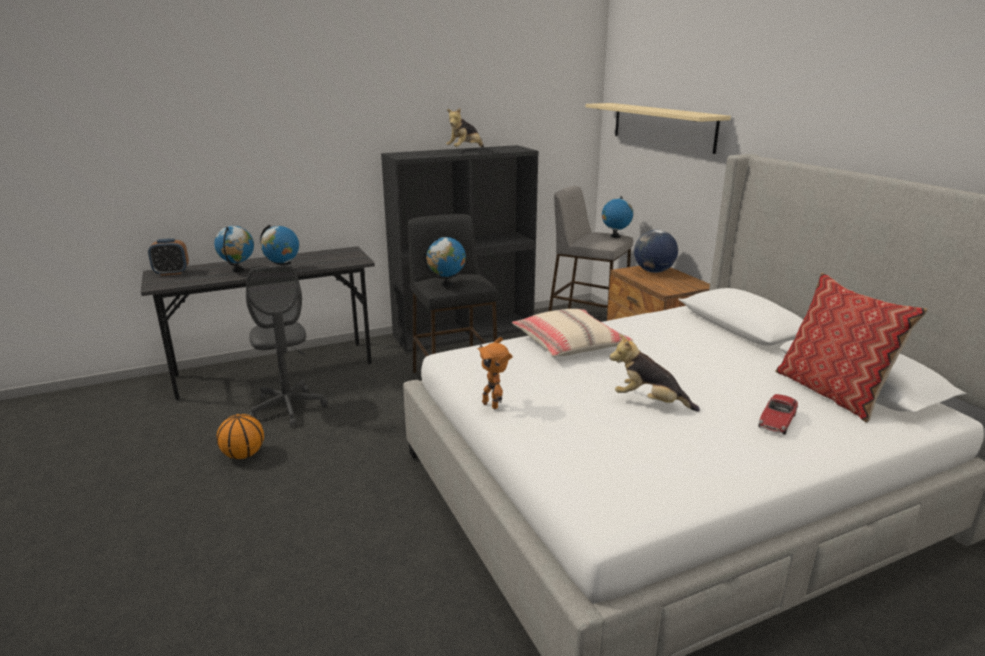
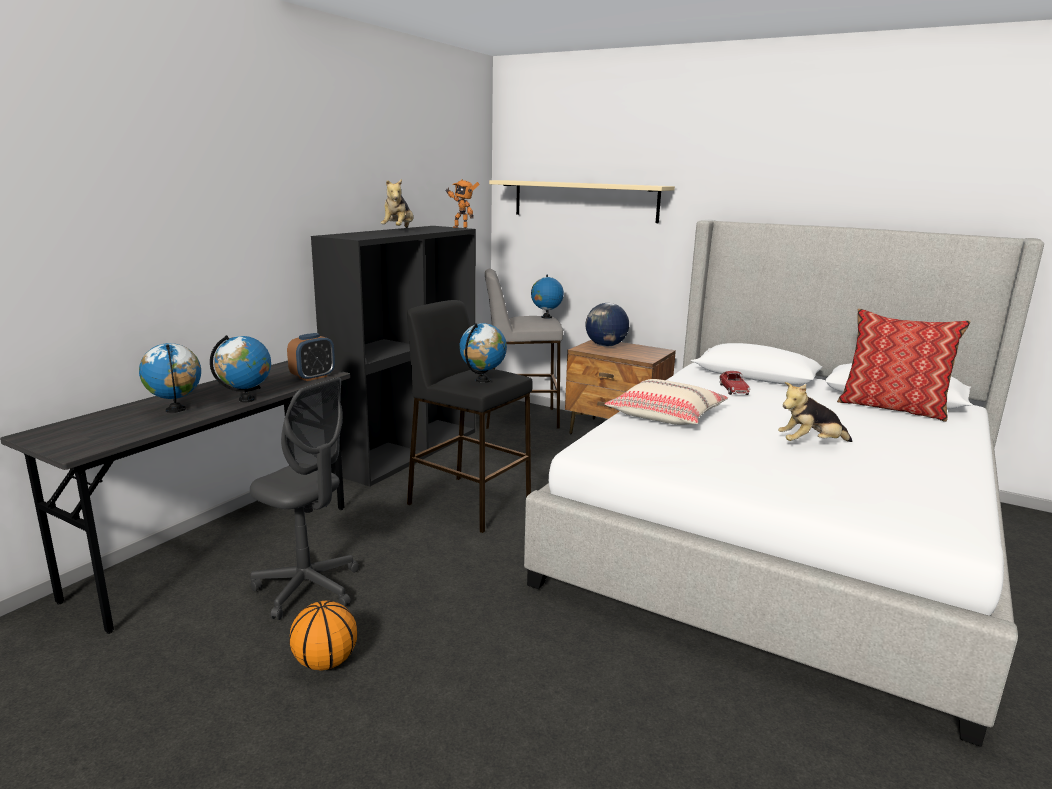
camera: 35 degrees left, 5 degrees down
alarm clock [148,238,189,276] -> alarm clock moved to [287,333,335,381]
toy robot [477,337,513,410] -> toy robot moved to [445,179,479,228]
toy car [758,394,798,435] -> toy car moved to [719,371,750,395]

